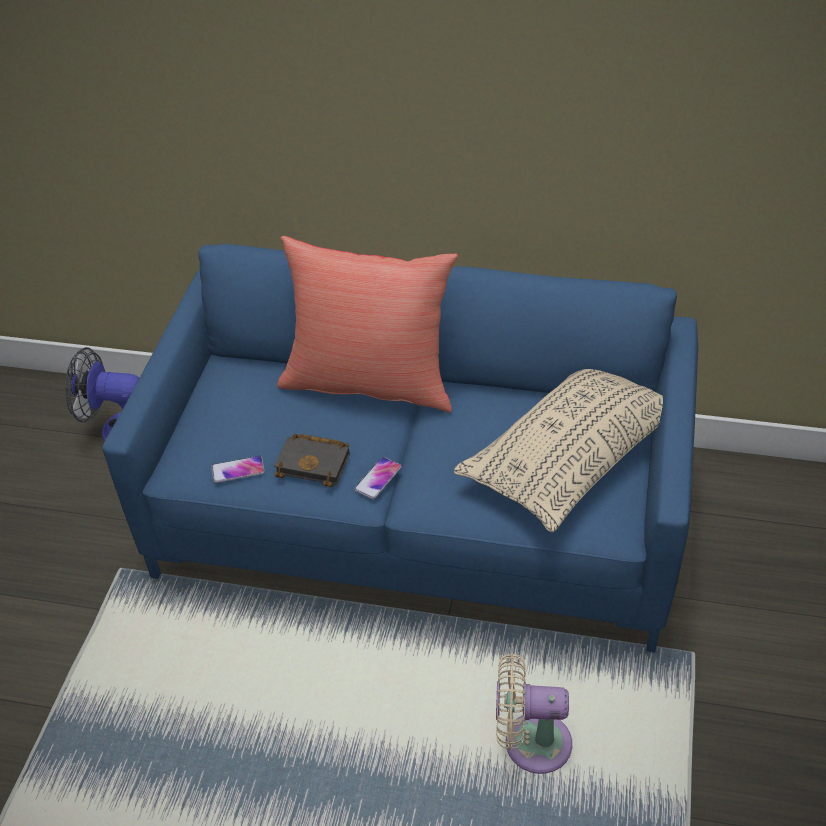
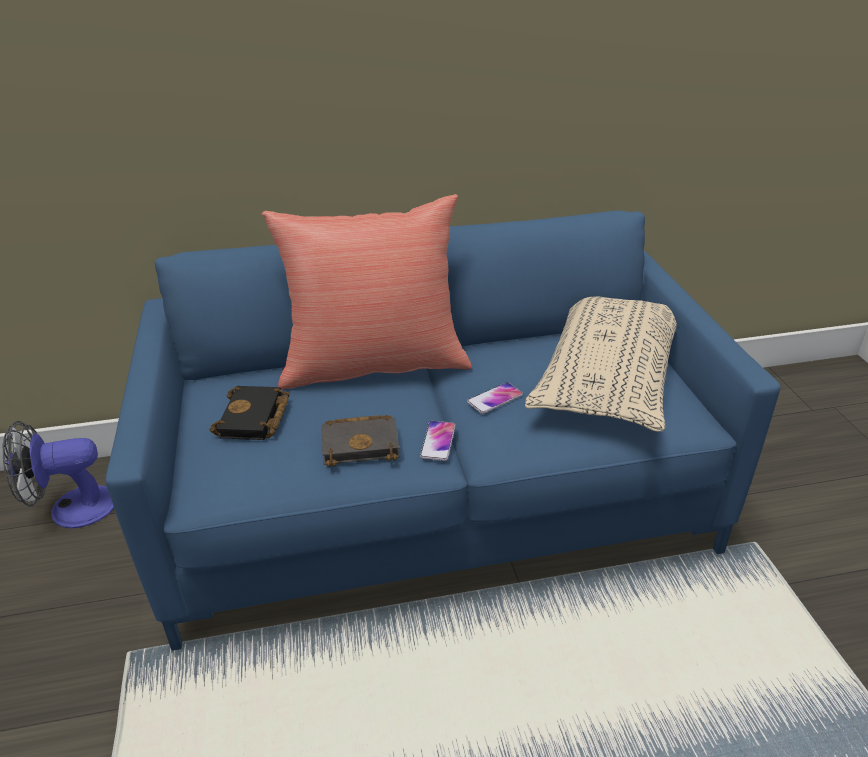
camera: 25 degrees left, 10 degrees down
phone [212,456,265,483] -> phone moved to [467,382,523,414]
beige fan [496,653,572,774] -> none
none -> black book [210,386,290,440]

